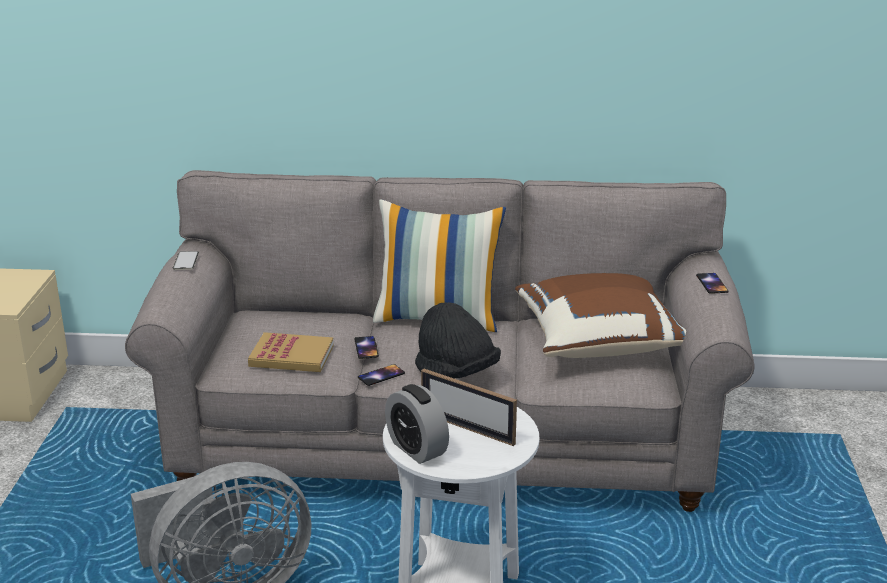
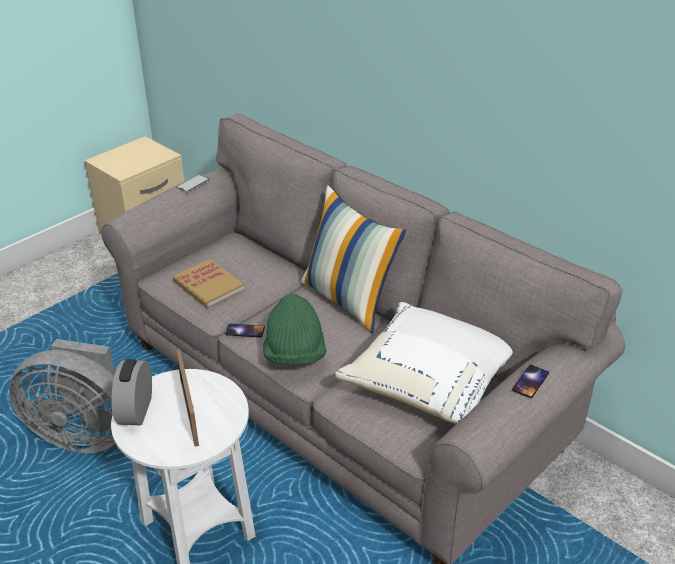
camera: 40 degrees right, 10 degrees up
phone [354,336,379,359] -> none
black hat [415,302,501,379] -> green hat [263,294,327,365]
brown pillow [515,273,686,358] -> white pillow [335,302,513,424]

